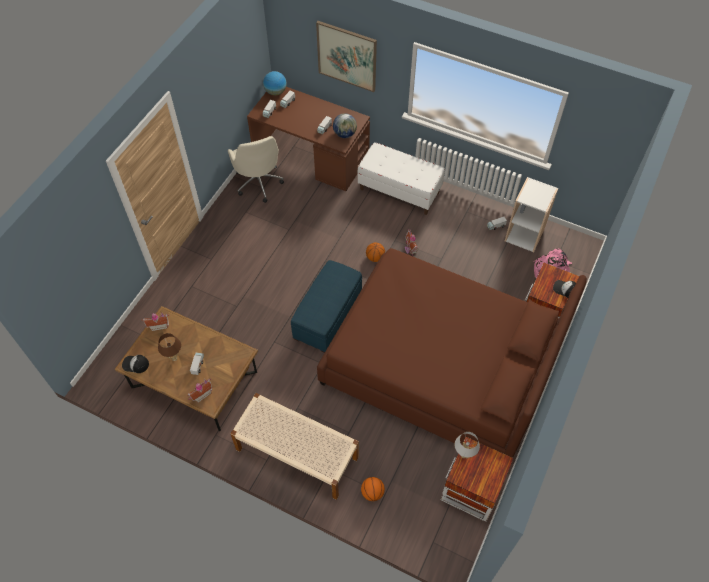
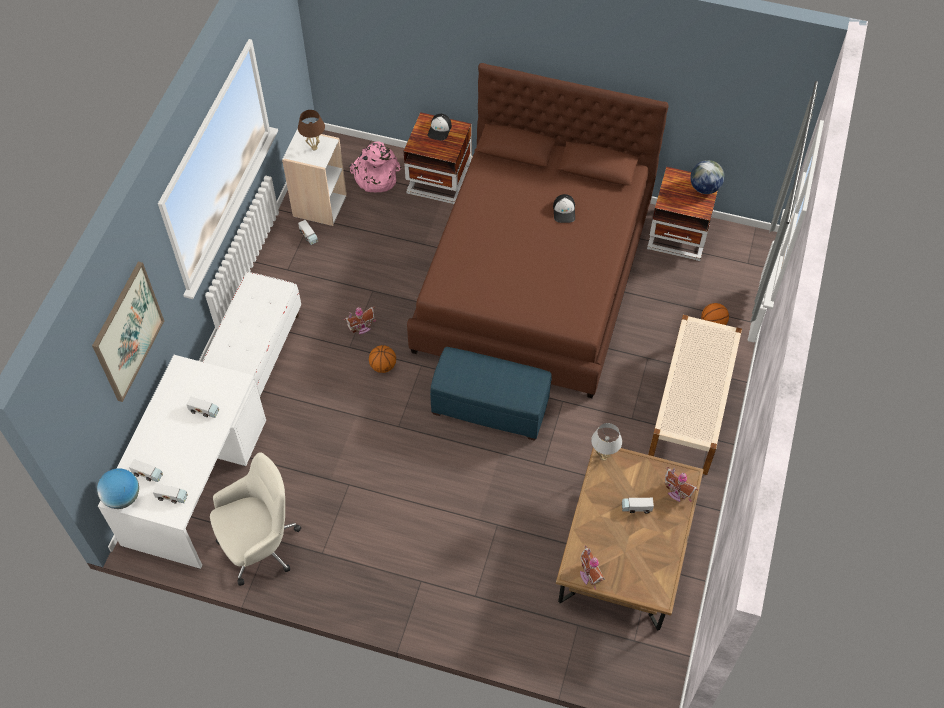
camera: 100 degrees left, 0 degrees up
cap [122,355,149,373] -> cap moved to [553,194,575,223]
brown table lamp [158,333,181,361] -> brown table lamp moved to [298,110,325,150]
brown desk [247,87,370,191] -> white desk [98,355,266,569]
globe [333,113,357,138] -> globe moved to [690,160,725,194]
white table lamp [455,432,480,458] -> white table lamp moved to [591,423,622,460]

